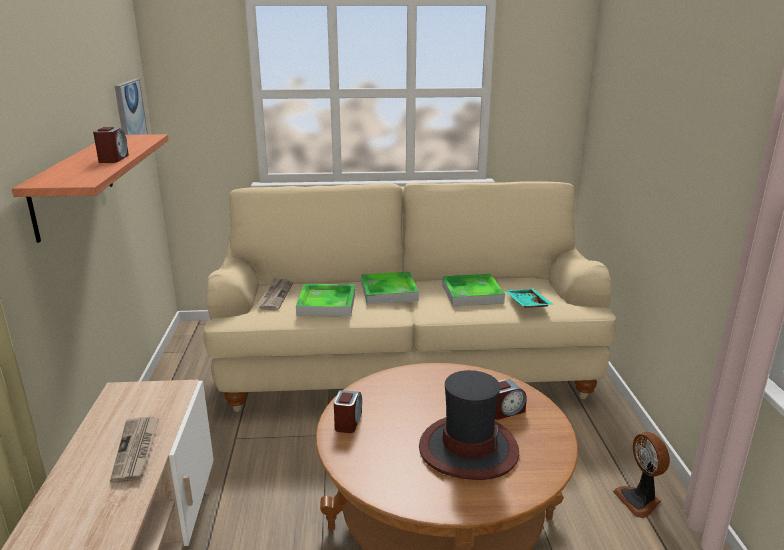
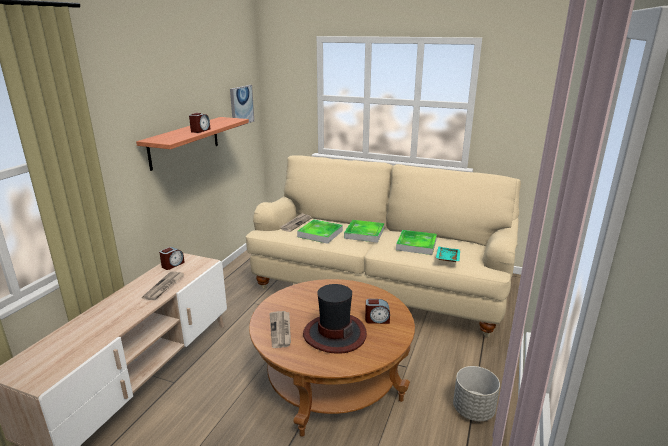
camera: 25 degrees right, 0 degrees up
alarm clock [334,390,362,433] -> alarm clock moved to [159,247,185,270]
fan [613,432,670,518] -> grey planter [453,366,500,421]
none -> newspaper [269,311,291,348]

